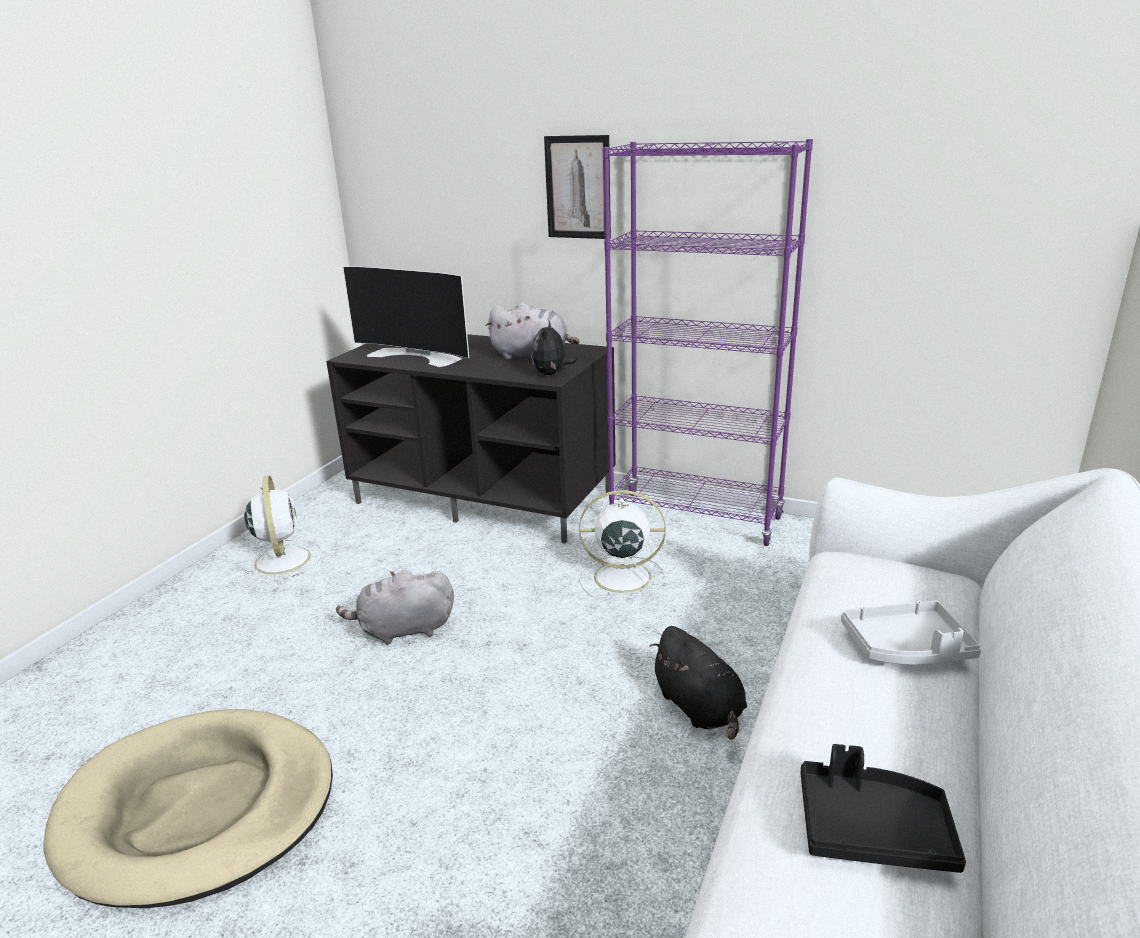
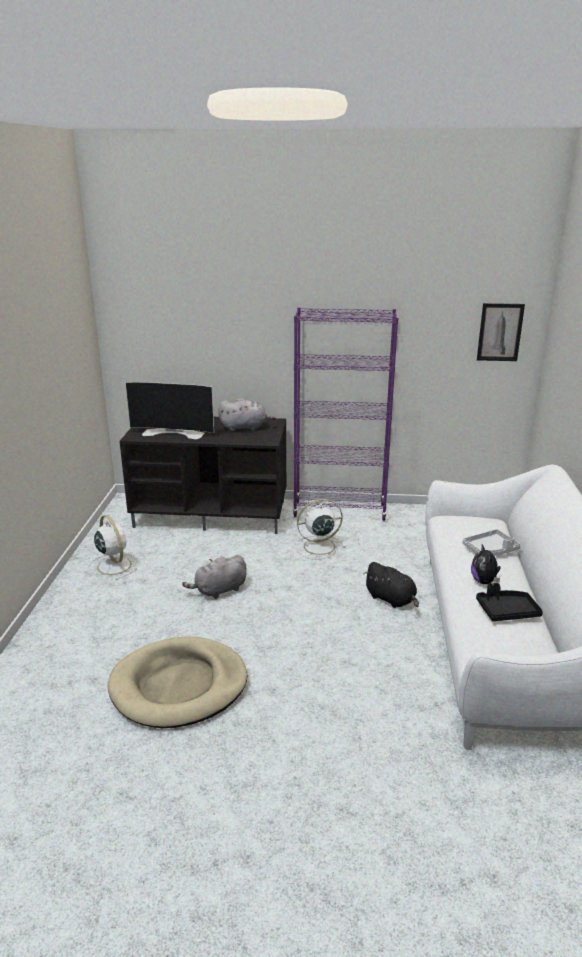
camera: 20 degrees left, 0 degrees up
plush toy [531,321,578,375] -> plush toy moved to [471,544,501,584]
picture [544,135,611,239] -> picture moved to [477,303,525,361]

